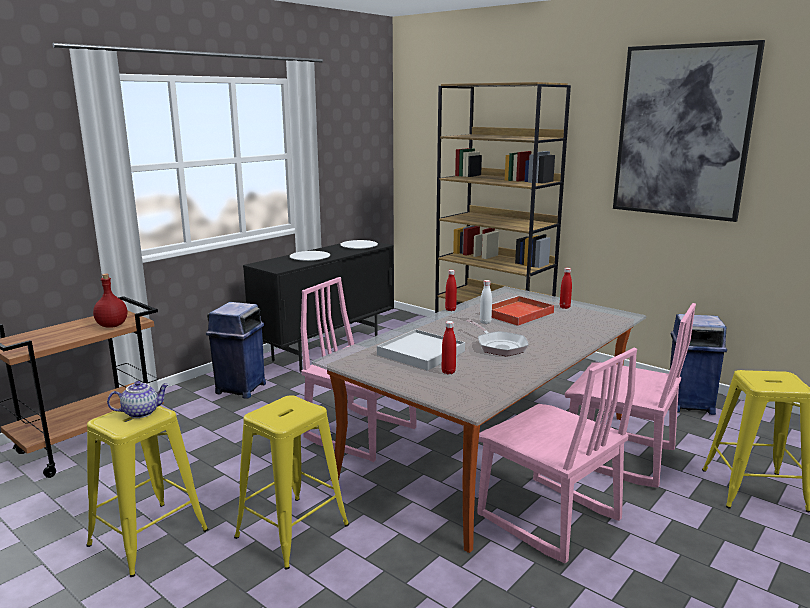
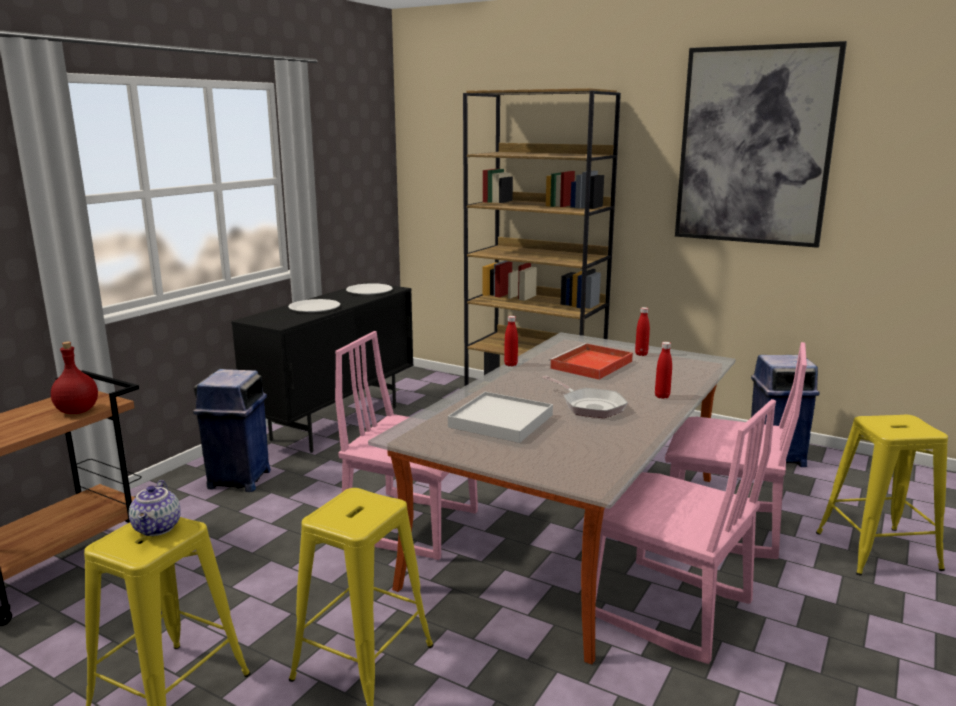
camera: 10 degrees left, 0 degrees up
teapot [107,381,169,418] -> teapot turned 120 degrees clockwise [129,480,181,536]
red bottle [442,321,456,374] -> red bottle moved to [655,342,672,399]
white bottle [480,280,492,324] -> none

